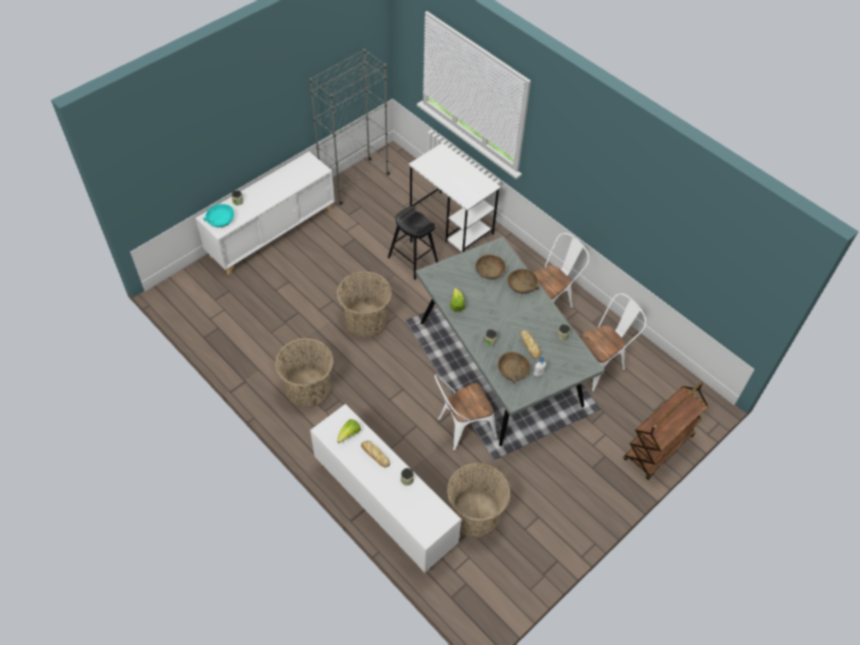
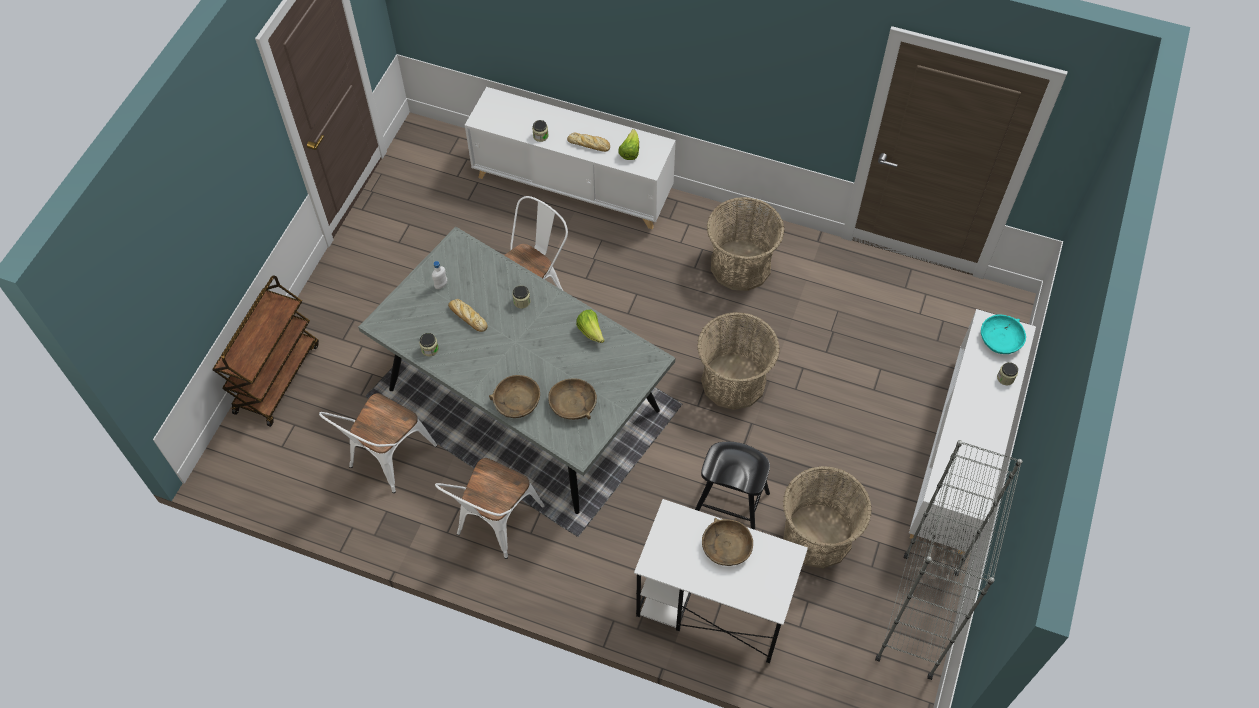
camera: 155 degrees right, 5 degrees up
basket [447,463,510,538] -> basket moved to [783,466,871,568]
brown bowl [498,352,531,384] -> brown bowl moved to [702,517,753,566]

